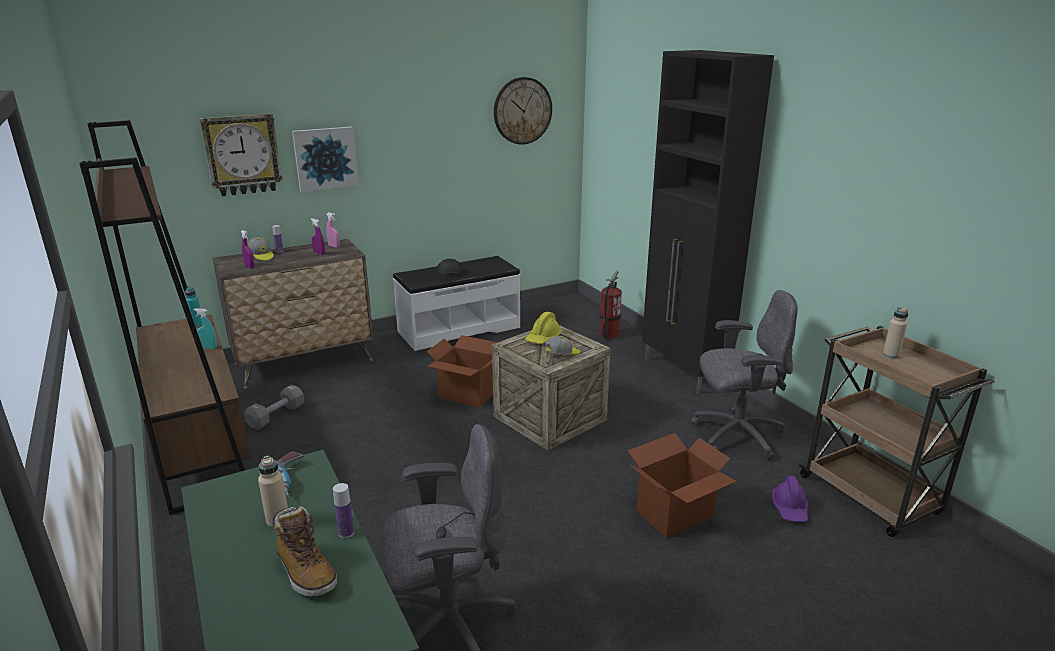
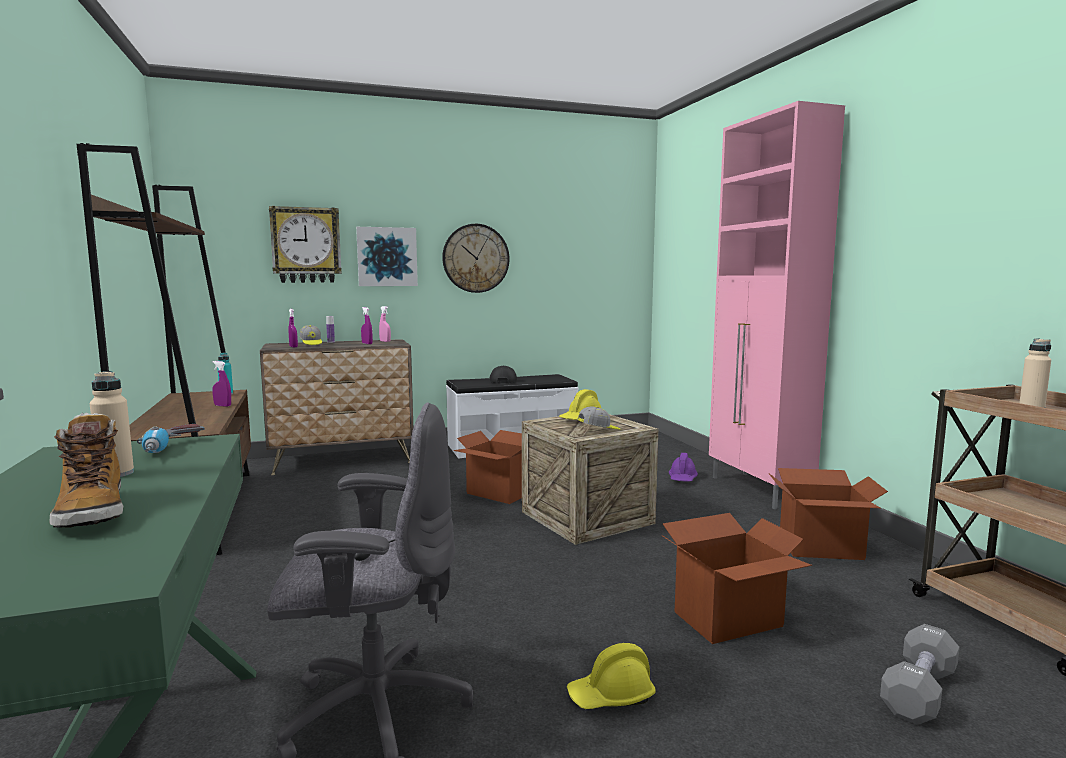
camera: 10 degrees right, 15 degrees down
turquoise spray bottle [194,308,217,349] -> purple spray bottle [212,361,231,407]
grey dumbbell [244,385,304,430] -> grey dumbbell moved to [880,624,960,725]
bottle [333,483,354,538] -> none
wall clock [494,77,552,145] -> wall clock moved to [442,224,510,293]
fire extinguisher [599,271,622,339] -> none
black cabinet [642,50,774,394] -> pink cabinet [709,101,845,509]
grey office chair [691,290,798,460] -> cardboard box [768,468,888,560]
purple hard hat [772,476,808,522] -> purple hard hat moved to [669,453,698,481]
none -> yellow hard hat [567,643,655,709]

